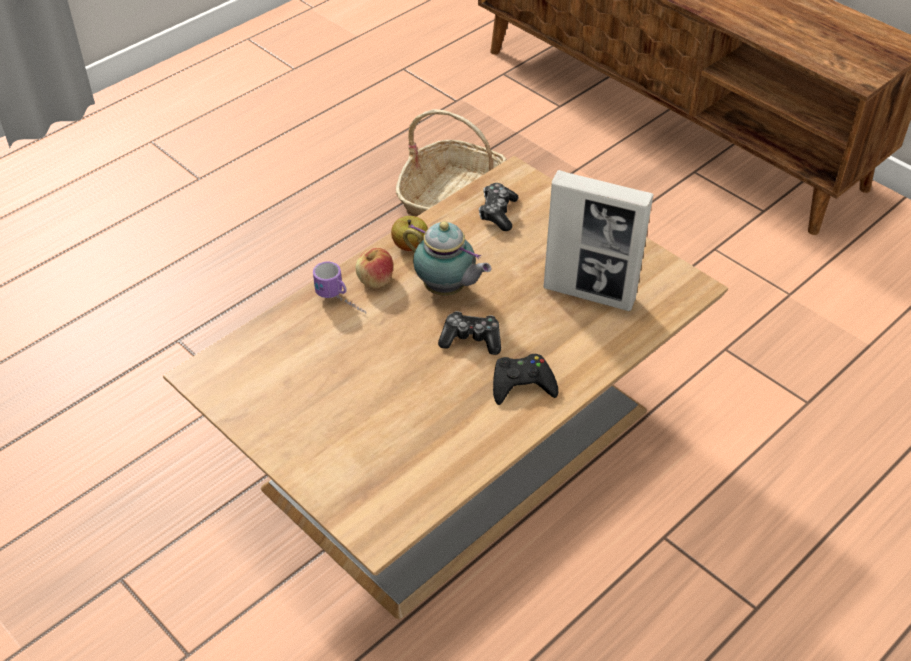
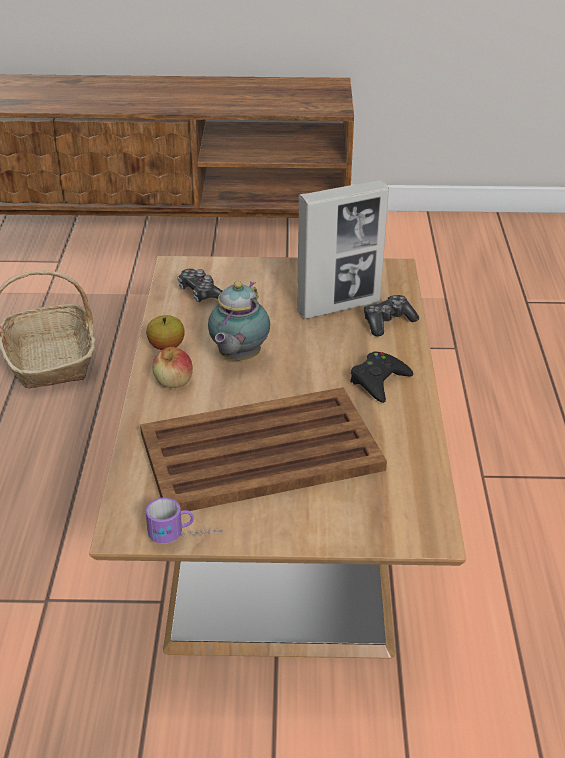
camera: 45 degrees left, 10 degrees down
mug [313,262,366,314] -> mug moved to [146,498,224,543]
teapot [403,221,491,296] -> teapot turned 120 degrees clockwise [208,281,270,361]
game controller [438,311,501,355] -> game controller moved to [364,295,419,337]
none -> brown tray [140,387,387,511]

